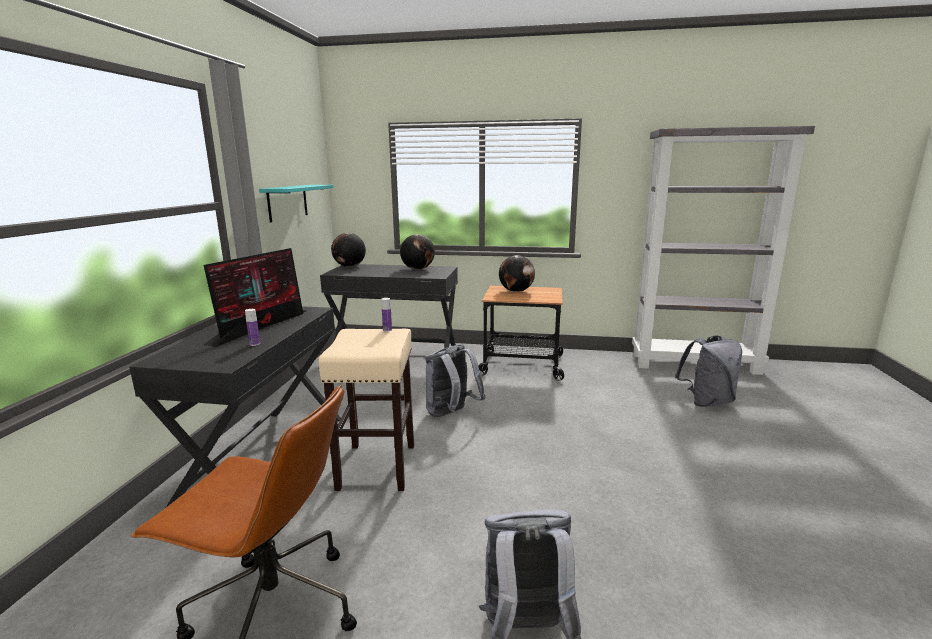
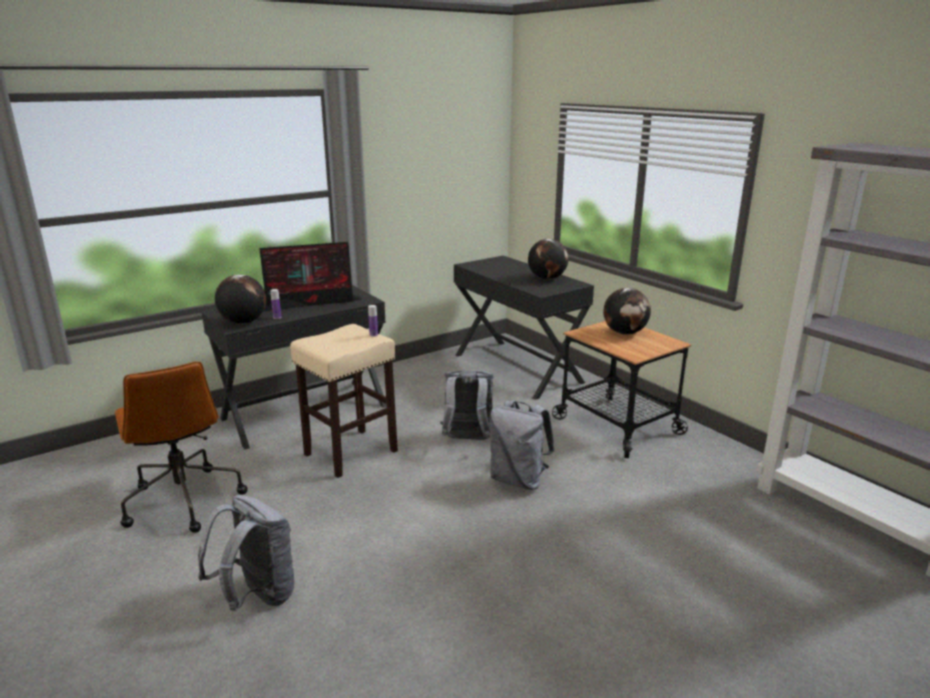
camera: 45 degrees right, 5 degrees up
turquoise shelf [259,185,333,222] -> none
globe [331,233,366,267] -> globe moved to [215,274,266,324]
grey backpack [675,335,742,407] -> grey backpack moved to [489,400,555,490]

